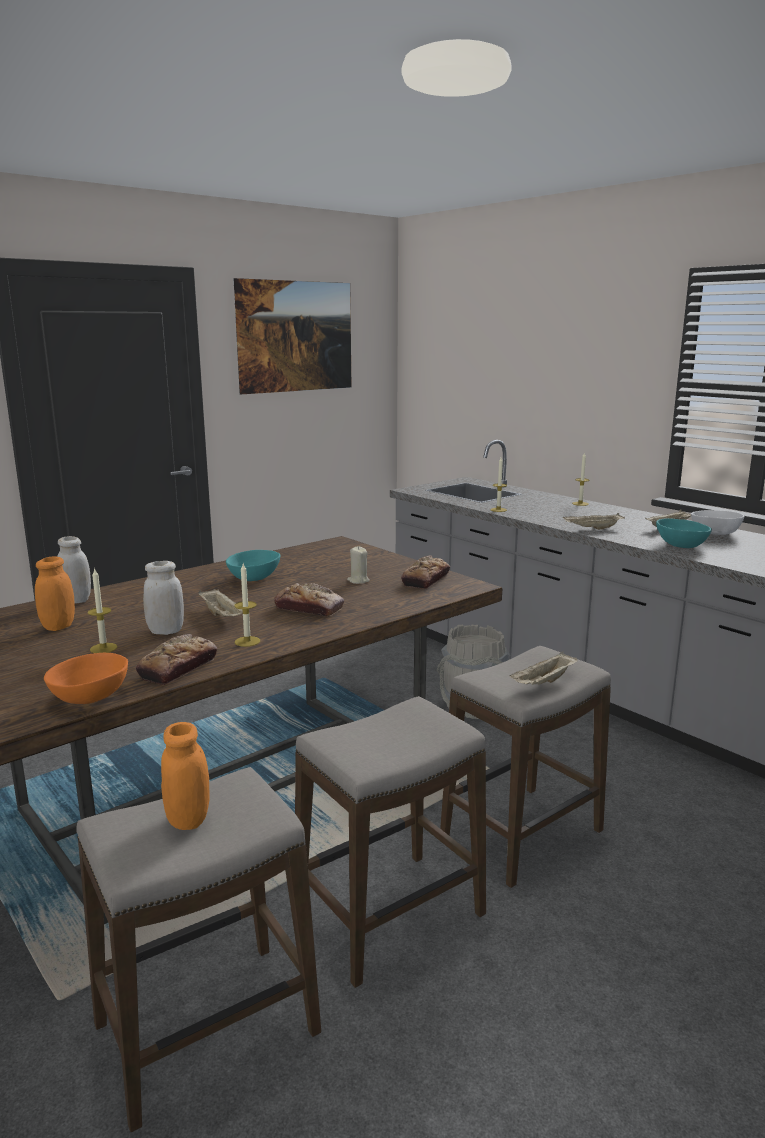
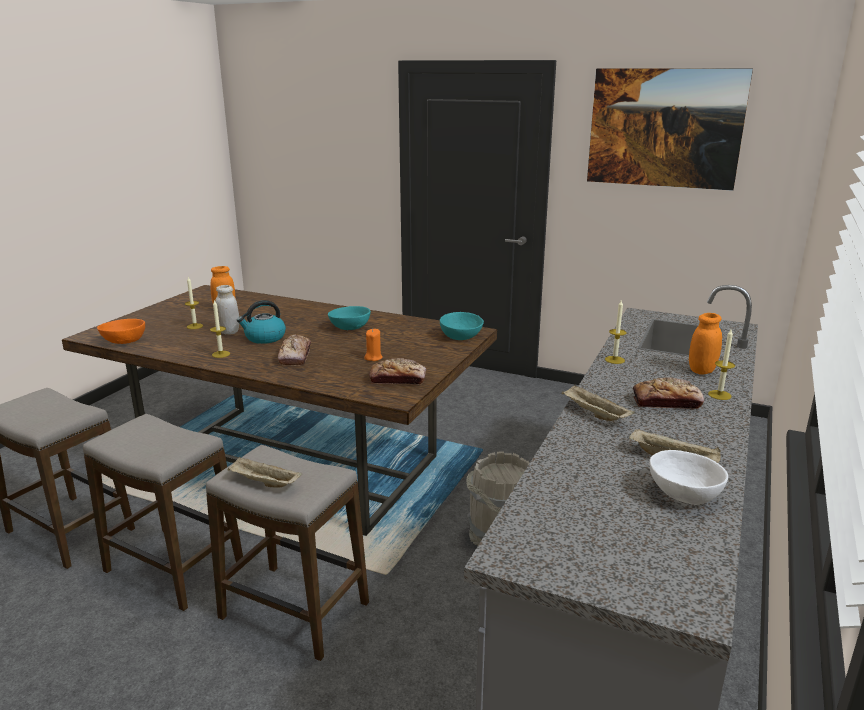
camera: 65 degrees right, 5 degrees up
white jar [57,536,91,604] -> none
bread [136,634,217,685] -> bread moved to [633,377,704,409]
orange jar [161,722,209,830] -> orange jar moved to [689,313,722,374]
beige tray [198,589,243,617] -> kettle [237,300,286,344]
beige candle [347,546,370,584] -> orange candle [364,329,383,361]
turquoise bowl [656,518,712,548] -> turquoise bowl moved to [440,312,484,340]

